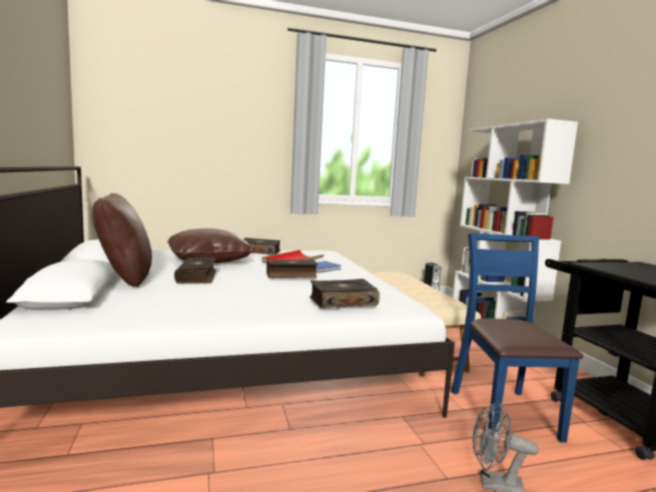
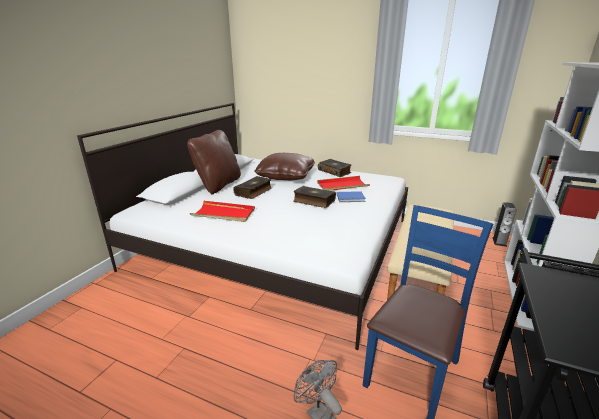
camera: 40 degrees right, 15 degrees up
book [310,279,380,308] -> none
none -> red tray [190,201,255,222]

